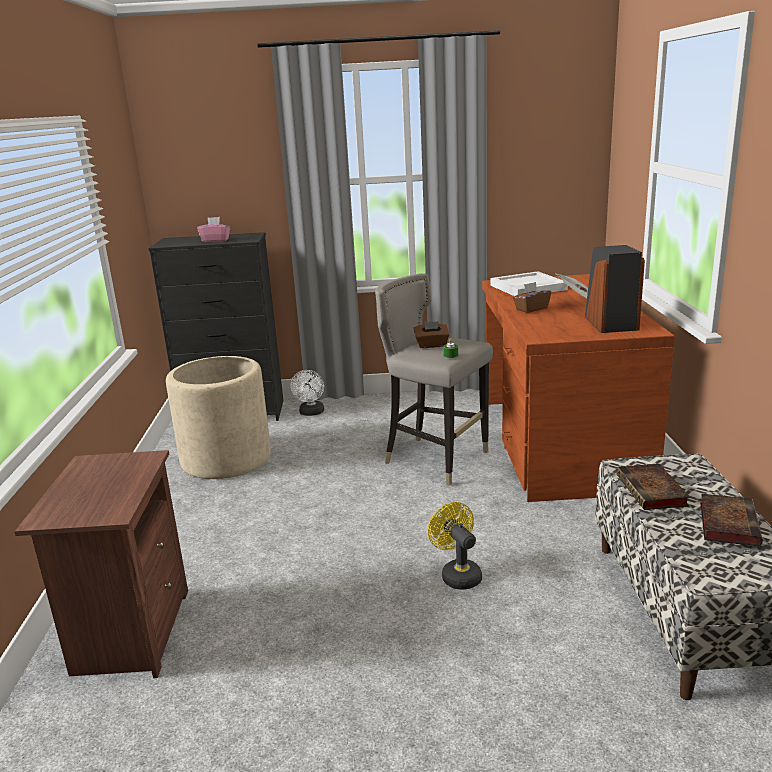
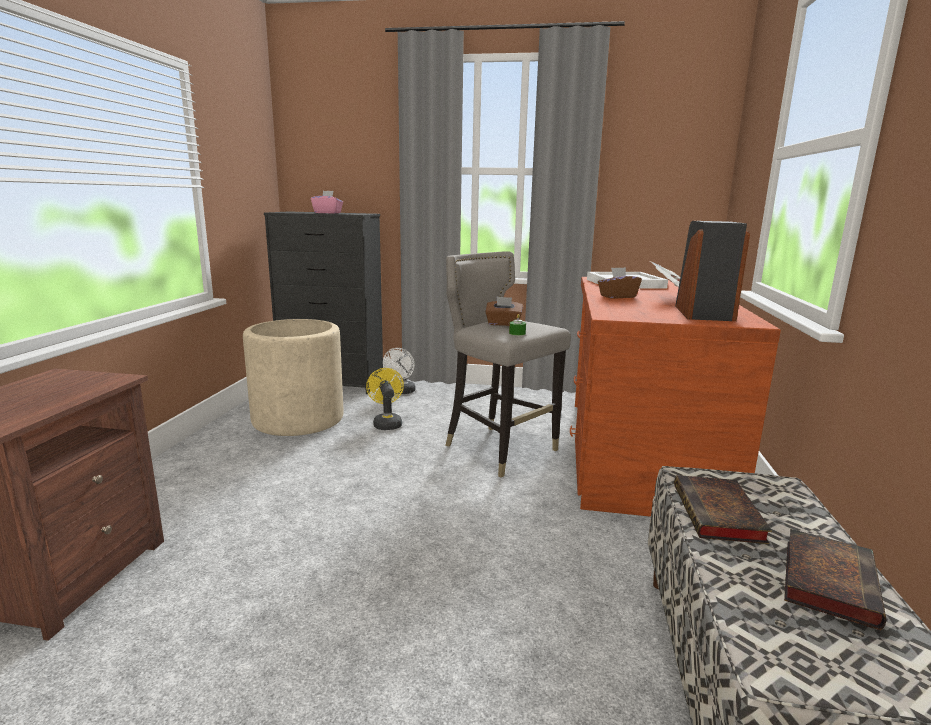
camera: 10 degrees right, 5 degrees down
yellow fan [428,502,482,590] -> yellow fan moved to [366,368,404,430]

